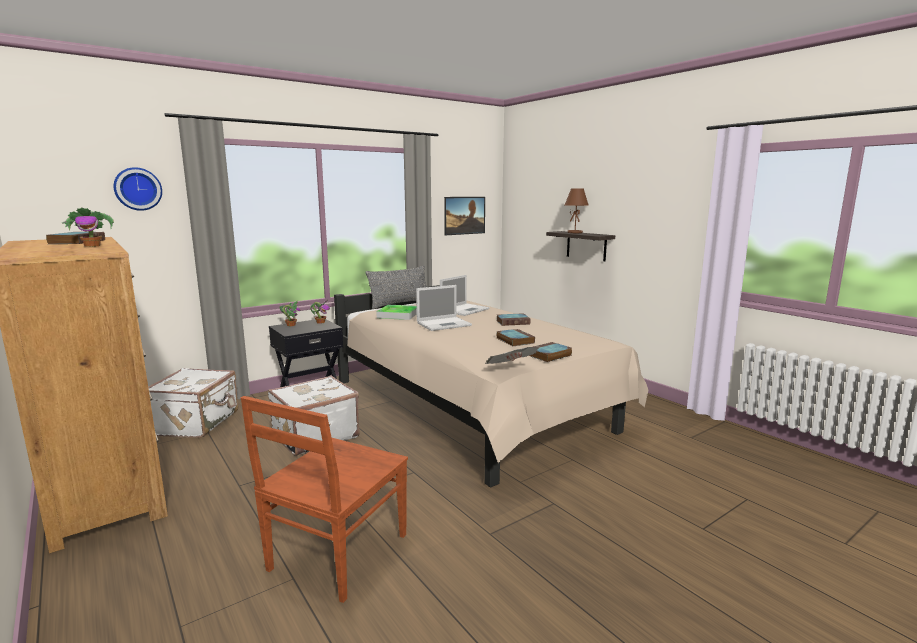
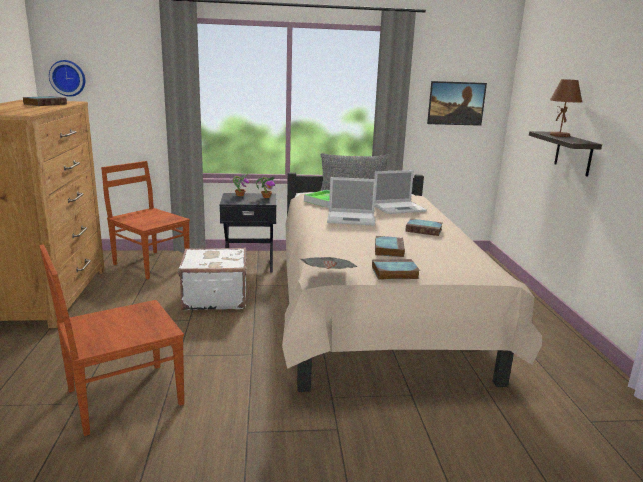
camera: 30 degrees right, 5 degrees up
potted plant [62,208,114,247] -> none
wall clock [113,167,162,211] -> wall clock moved to [49,60,85,97]
white suitcase [148,368,238,438] -> brown chair [101,161,190,279]

